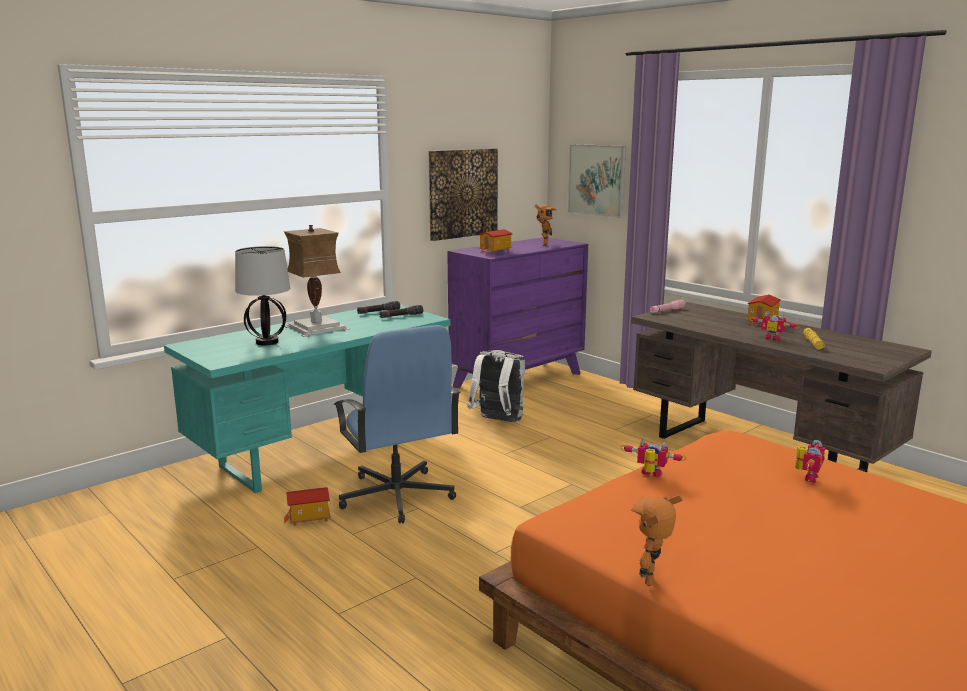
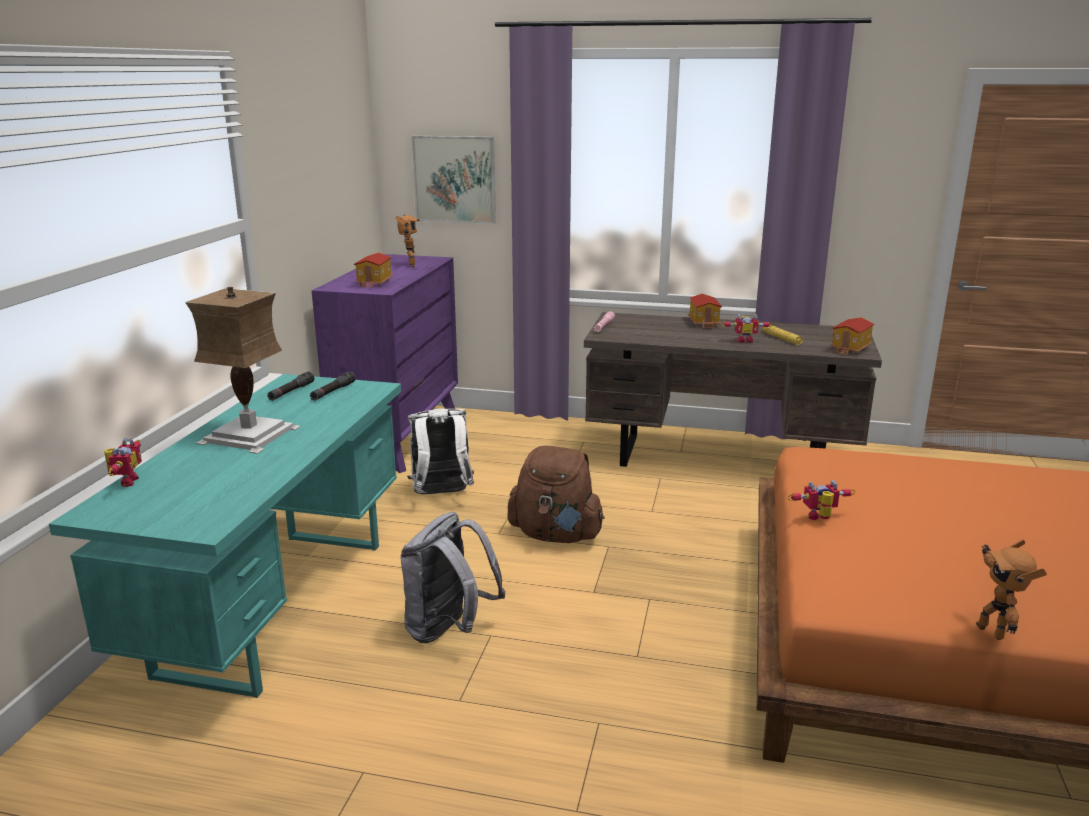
camera: 35 degrees left, 5 degrees up
table lamp [235,246,290,345] -> none
toy house [284,487,331,526] -> toy house moved to [830,317,874,355]
blue office chair [333,325,460,523] -> grey backpack [400,512,505,643]
picture [429,148,498,241] -> none
toy robot [795,440,825,483] -> toy robot moved to [104,438,142,487]
none -> brown backpack [508,445,604,543]

